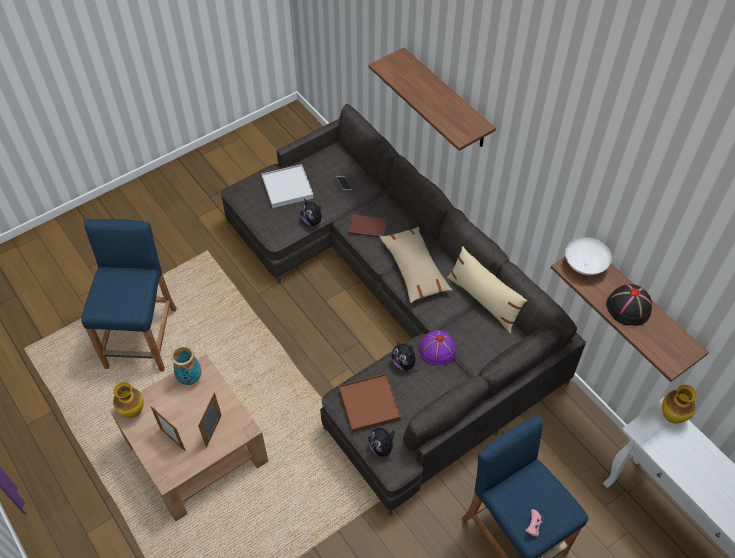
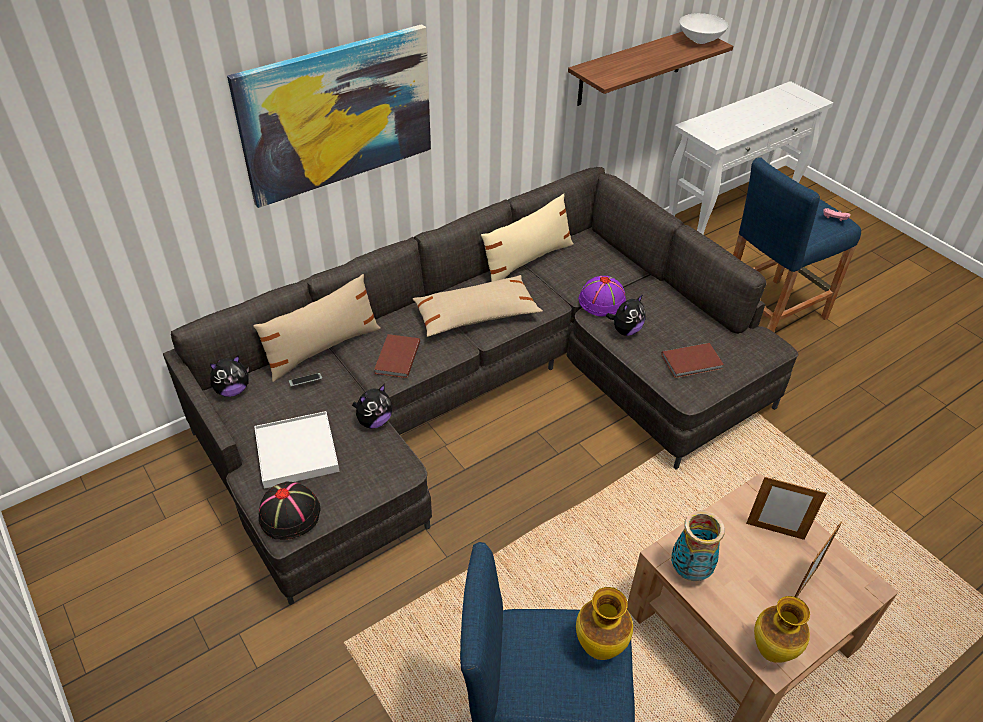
camera: 90 degrees left, 10 degrees down
brown tray [339,374,401,433] -> brown book [661,343,724,378]
plush toy [368,425,396,457] -> plush toy moved to [210,356,249,397]
shelf [369,48,496,151] -> picture [227,24,431,208]
white bowl [565,237,612,275] -> white bowl moved to [679,13,728,44]
black hat [606,284,652,326] -> black hat moved to [259,482,320,540]
vase [662,385,697,423] -> vase moved to [576,587,633,660]
none -> beige pillow [253,274,380,382]

